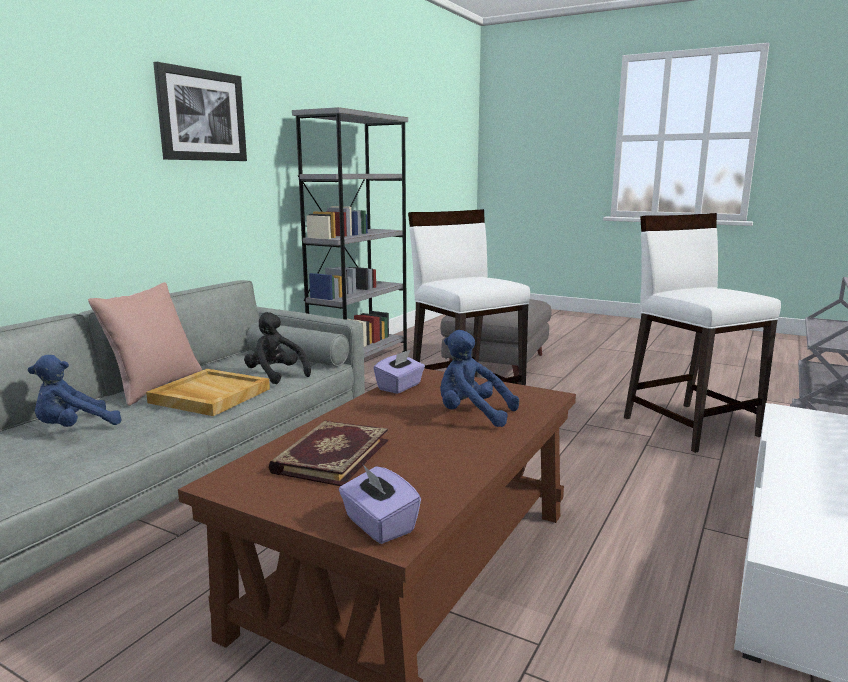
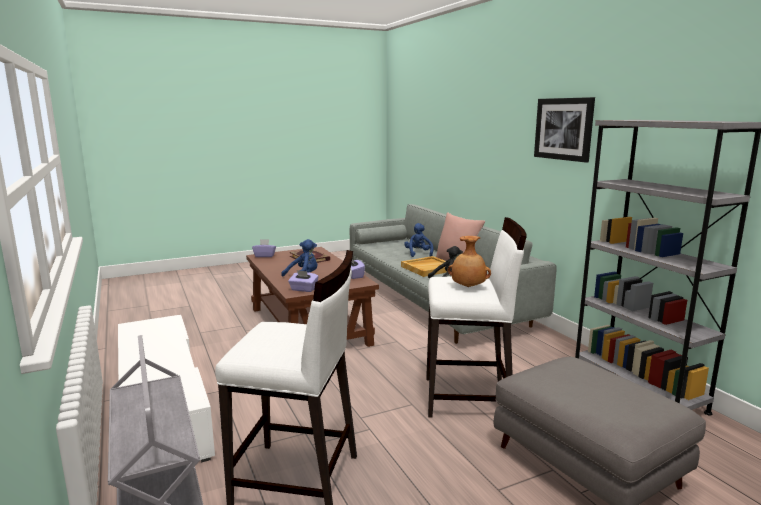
camera: 125 degrees right, 0 degrees up
none -> purple tissue box [288,270,319,292]
none -> brown vase [448,236,491,287]

